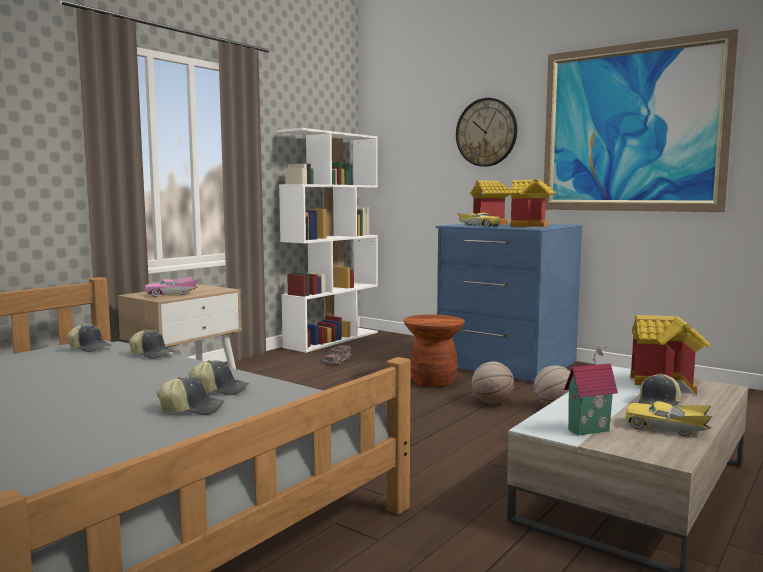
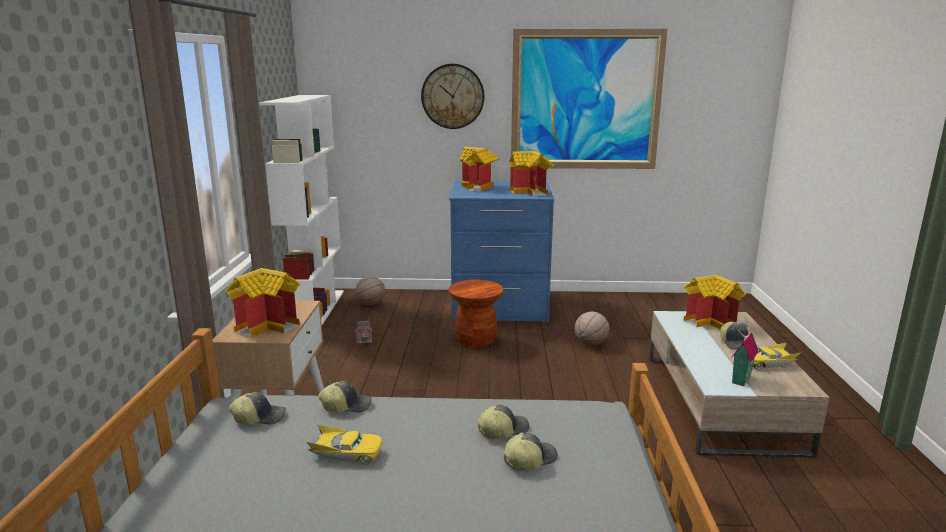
camera: 35 degrees left, 10 degrees up
pink toy car [145,277,198,297] -> toy house [225,268,300,337]
yellow toy car [457,212,501,227] -> yellow toy car moved to [306,424,383,464]
basketball [472,361,514,404] -> basketball moved to [356,276,385,306]

